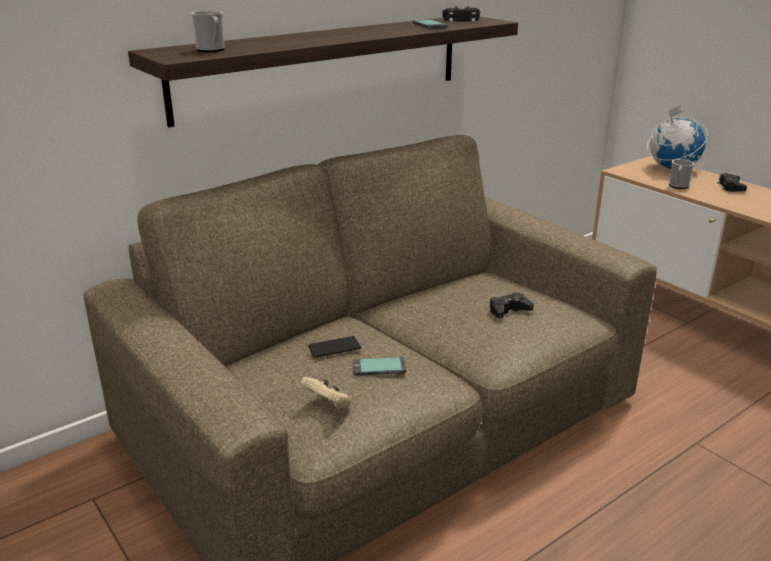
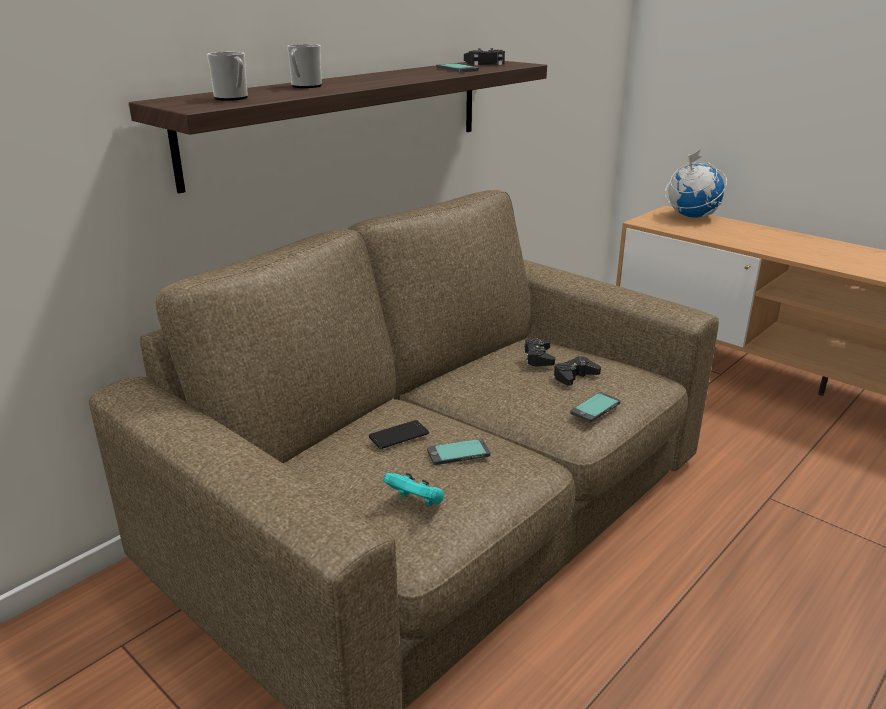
camera: 10 degrees left, 0 degrees up
beige game controller [301,377,352,409] -> turquoise game controller [384,473,444,507]
mug [669,159,694,189] -> mug moved to [287,44,322,88]
black game controller [718,173,747,192] -> black game controller moved to [523,338,555,366]
none -> phone [570,392,621,422]

